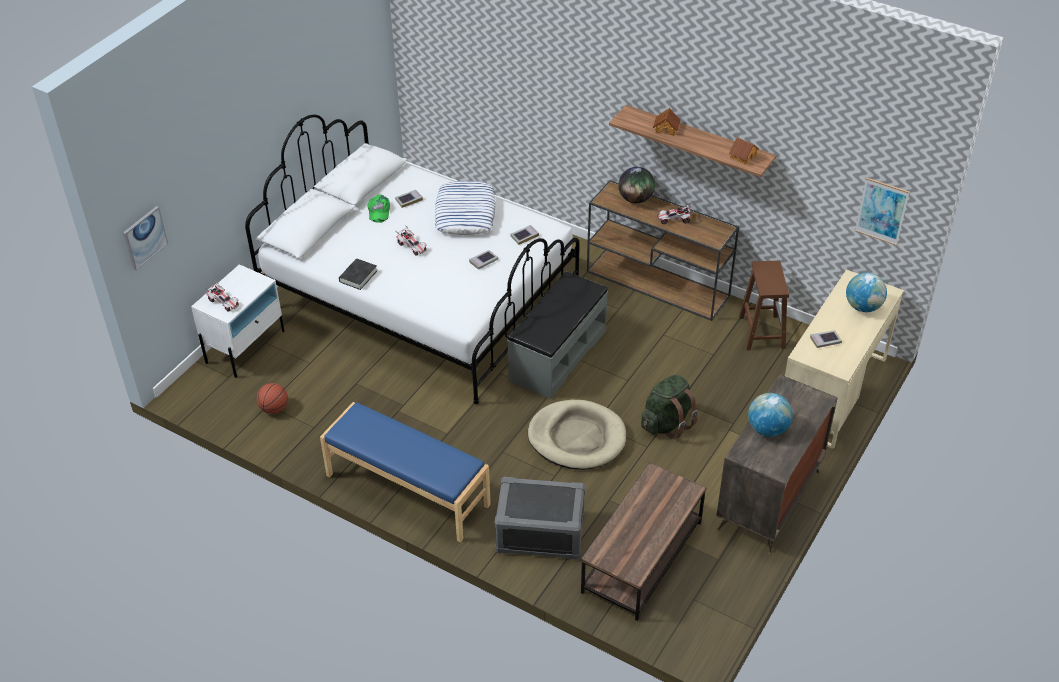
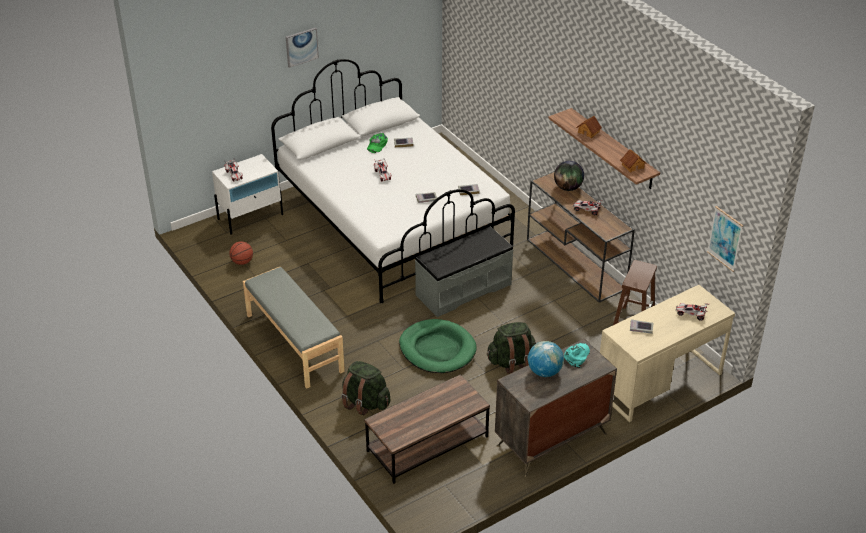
camera: 25 degrees right, 5 degrees down
picture [123,206,168,270] -> picture moved to [286,28,319,68]
blue bench [320,402,491,542] -> grey bench [243,267,345,389]
black book [339,259,377,290] -> none
pillow [435,181,495,235] -> none
grey storage box [495,477,585,560] -> green backpack [341,361,391,415]
beige dog bed [528,400,626,470] -> green dog bed [399,319,477,373]
globe [846,273,887,312] -> toy car [675,303,709,321]
none -> turquoise cap [564,343,590,368]

